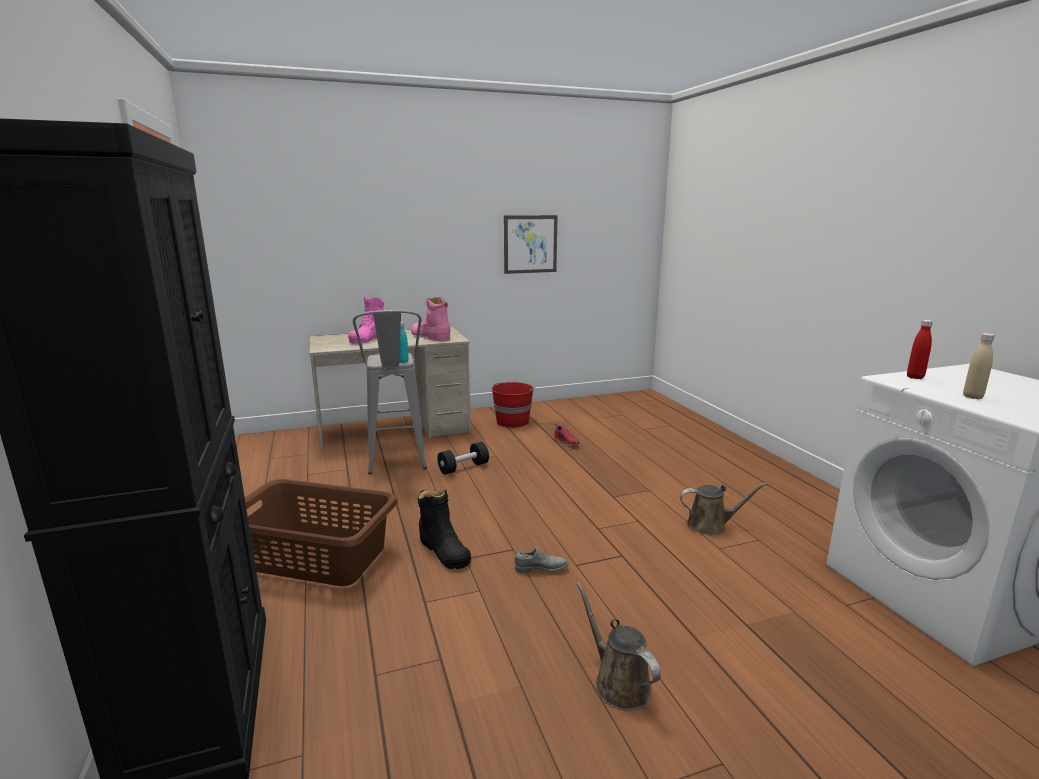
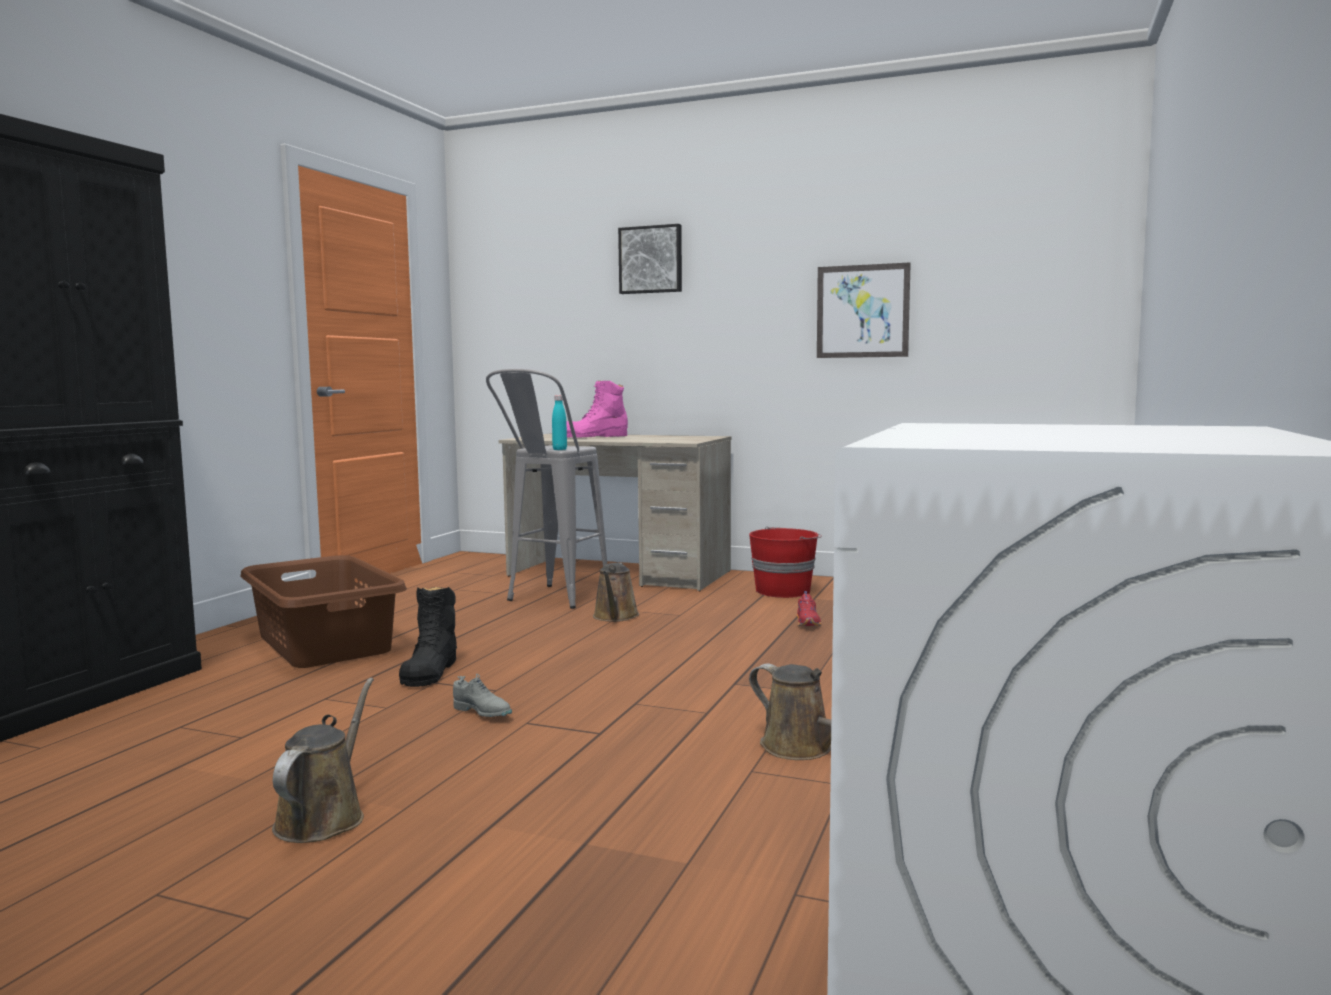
camera: 40 degrees right, 10 degrees down
pink boot [411,297,450,342] -> none
black dumbbell [437,442,489,475] -> brown watering can [593,563,639,622]
red bottle [907,320,933,379] -> none
beige bottle [963,333,995,399] -> none
none -> picture [618,224,682,294]

